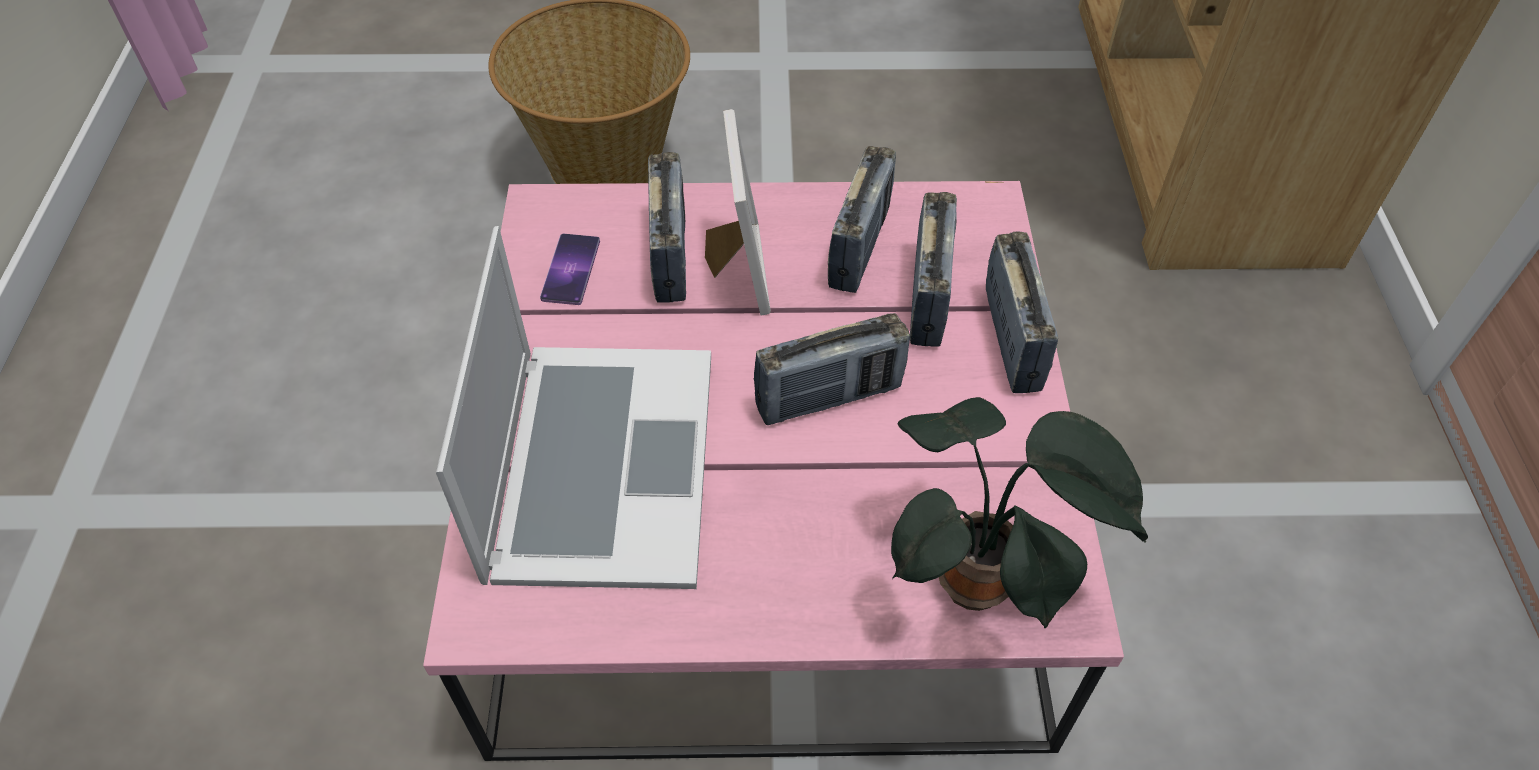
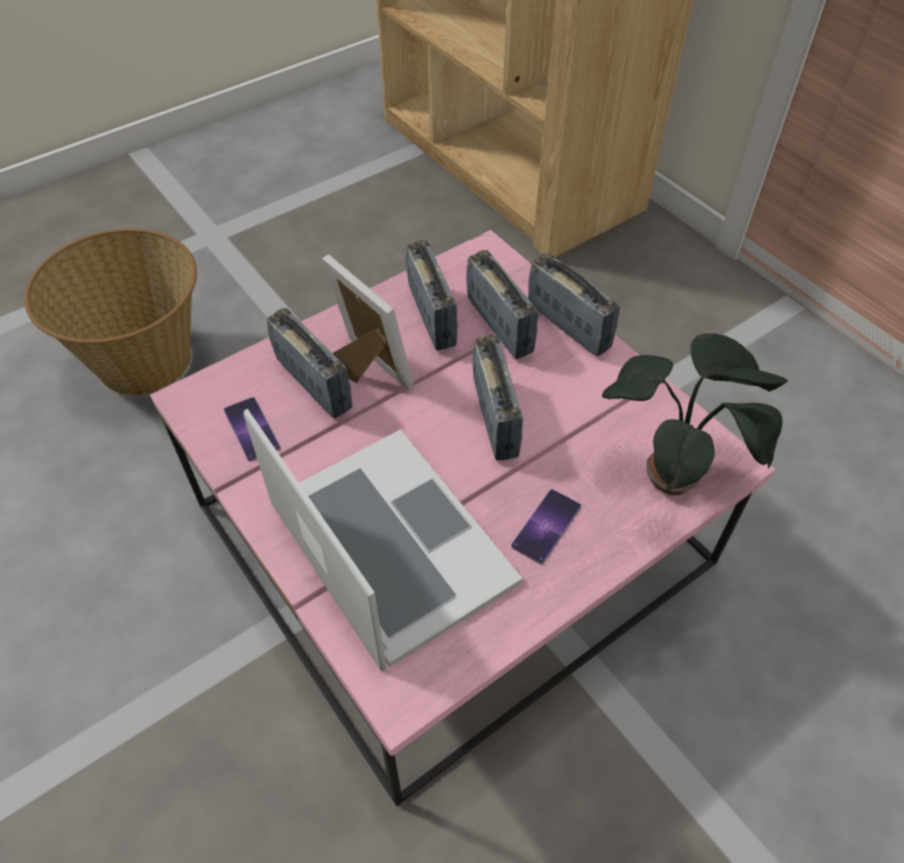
camera: 35 degrees left, 0 degrees up
radio [754,313,910,425] -> radio turned 45 degrees counterclockwise [472,335,523,461]
none -> phone [511,489,581,565]

